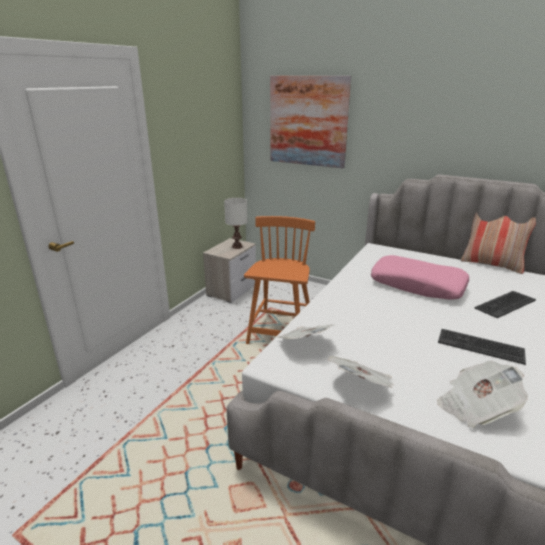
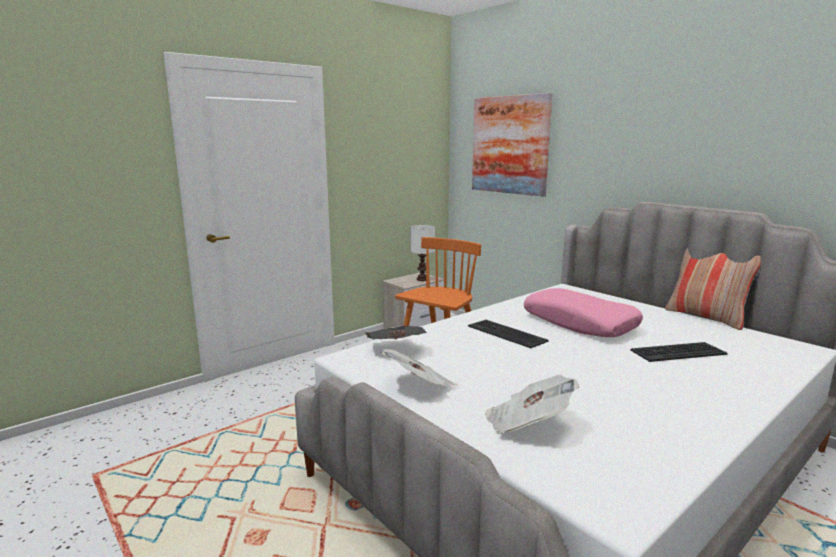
camera: 20 degrees right, 10 degrees down
keyboard [438,329,526,365] -> keyboard moved to [468,320,548,348]

